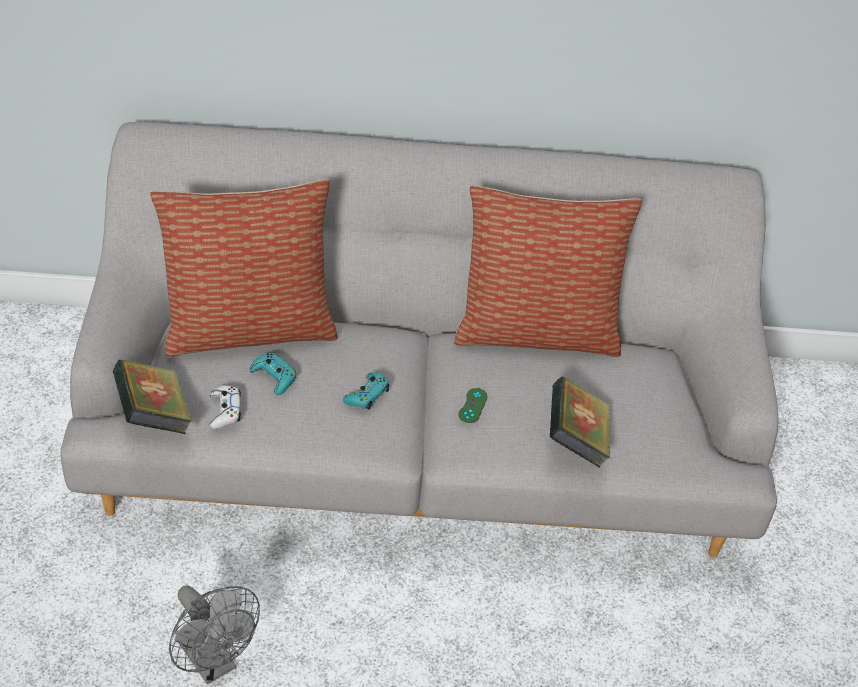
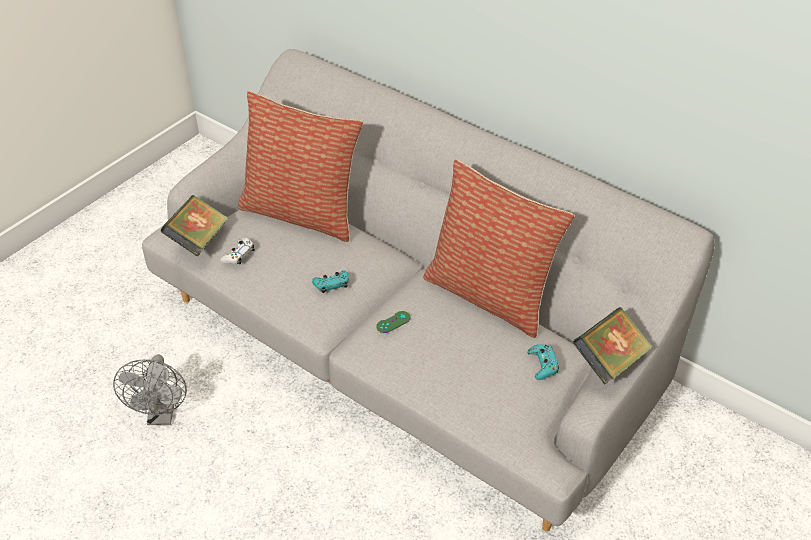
camera: 40 degrees right, 0 degrees up
turquoise game controller [250,353,296,395] -> turquoise game controller moved to [527,344,559,380]
book [549,376,610,468] -> book moved to [573,307,653,385]

